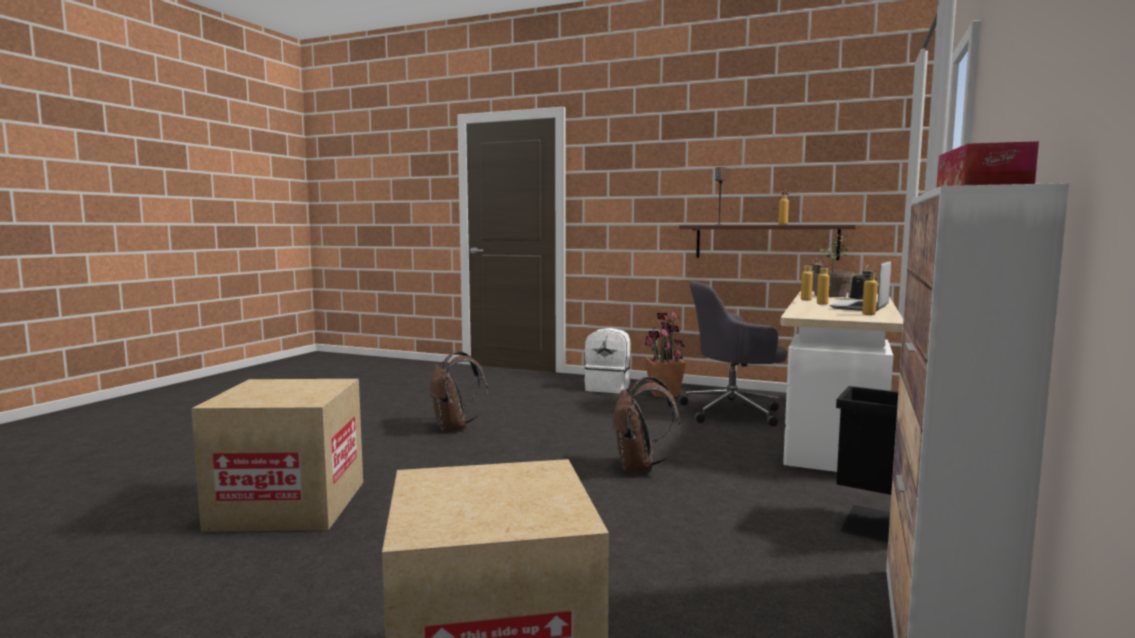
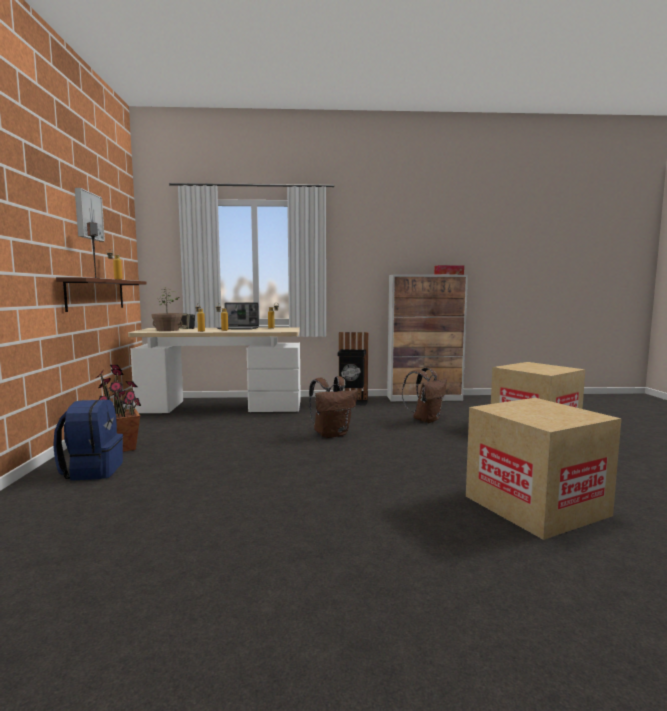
camera: 115 degrees left, 0 degrees up
brown backpack [430,351,488,432] -> brown backpack moved to [402,367,447,423]
white backpack [585,328,631,393] -> blue backpack [53,399,123,481]
grey office chair [678,281,787,427] -> none
none -> picture [75,188,105,241]

